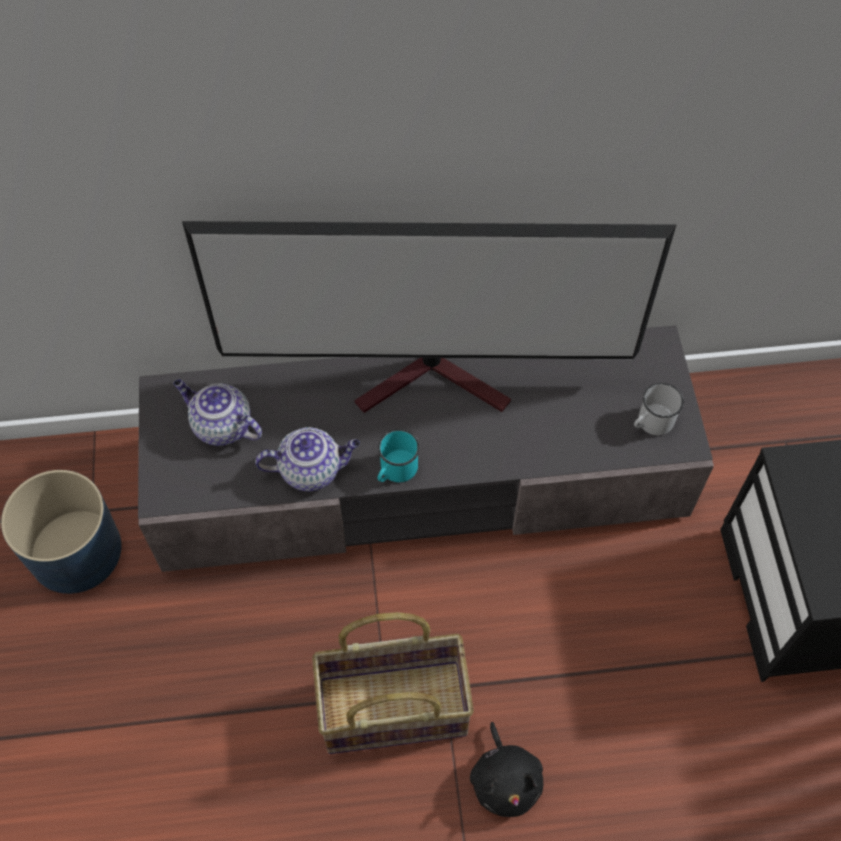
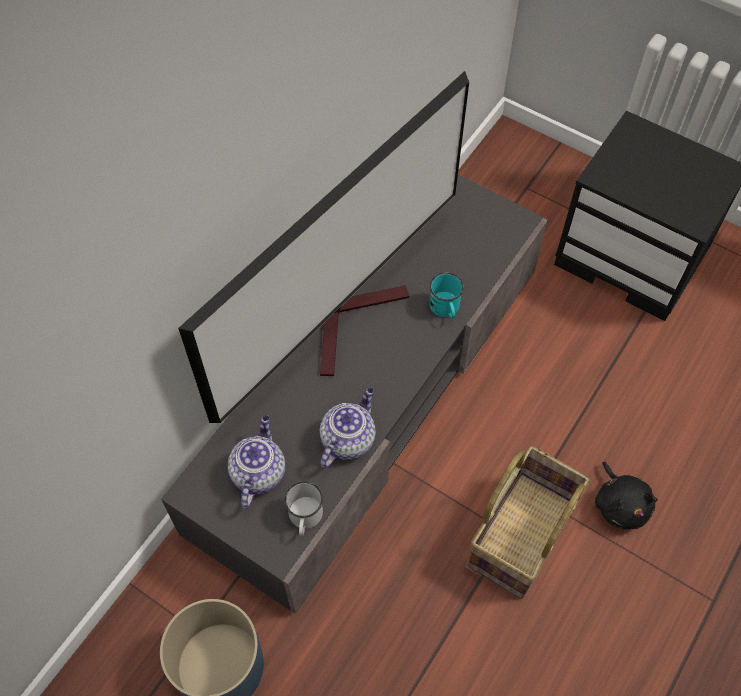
camera: 50 degrees left, 0 degrees up
teapot [173,379,262,446] -> teapot turned 120 degrees clockwise [228,415,285,509]
turquoise mug [377,429,420,482] -> turquoise mug moved to [429,273,464,319]
black plush toy [470,722,543,817] -> black plush toy turned 45 degrees clockwise [595,462,658,529]
white mug [634,383,684,435] -> white mug moved to [284,482,323,536]

